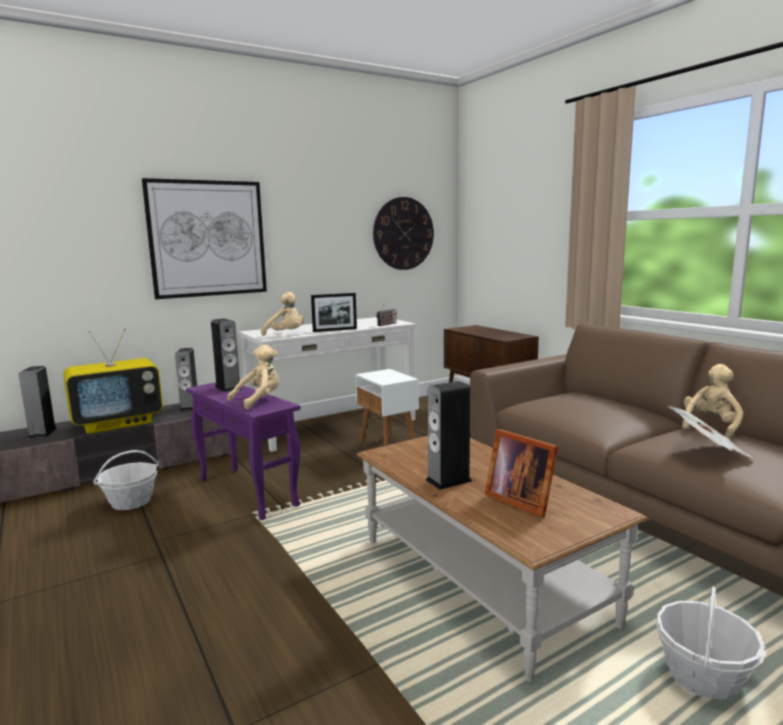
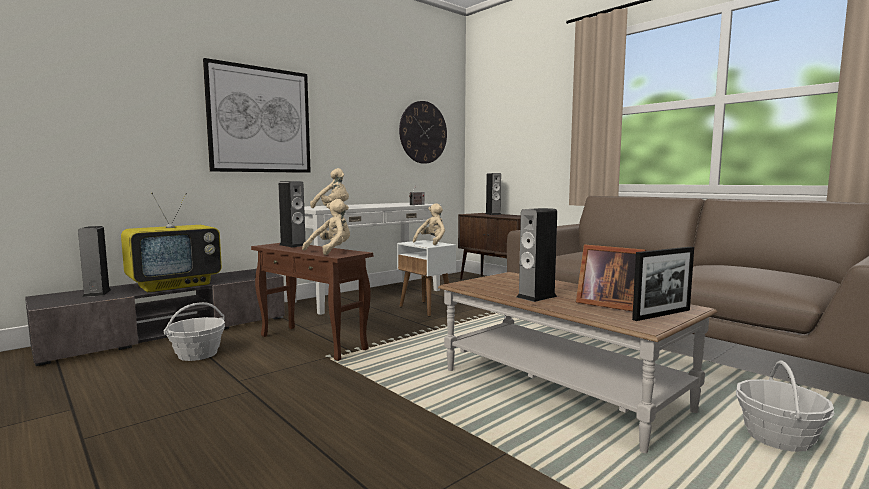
camera: 10 degrees left, 5 degrees down
speaker [175,348,197,411] -> speaker moved to [485,173,501,215]
purple side table [186,382,301,520] -> brown side table [251,243,373,361]
picture frame [311,293,357,332] -> picture frame moved to [632,247,694,321]
newspaper [668,406,751,457] -> none
beige plush toy [682,364,743,438] -> beige plush toy moved to [413,203,445,245]

